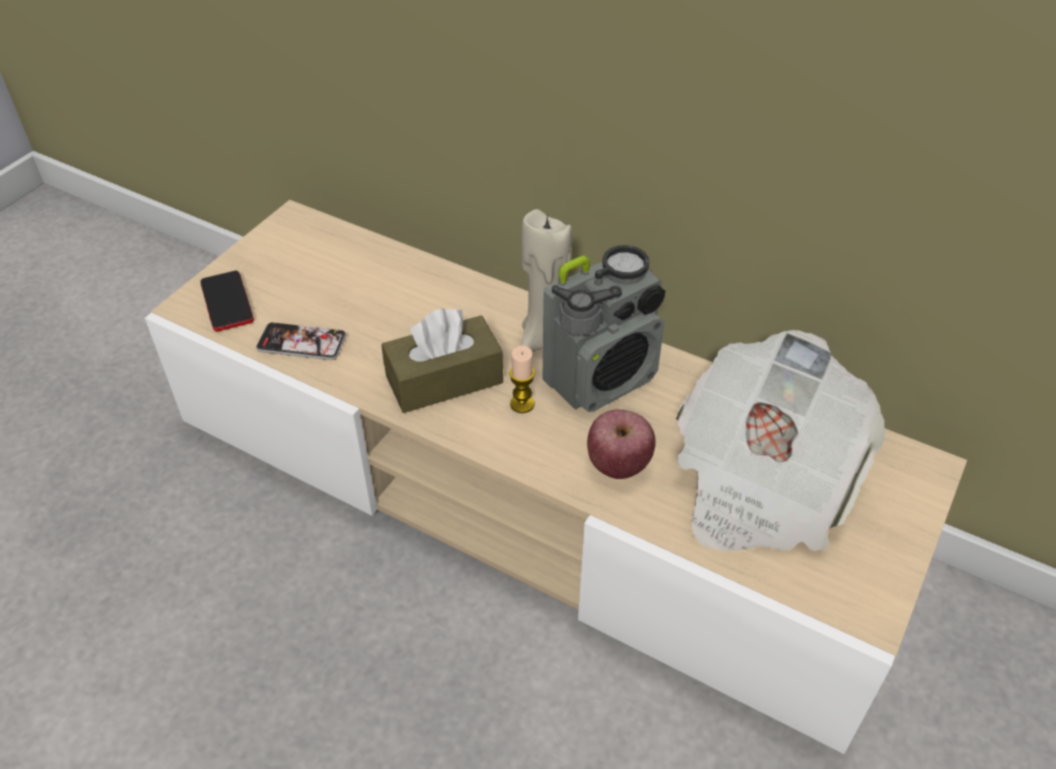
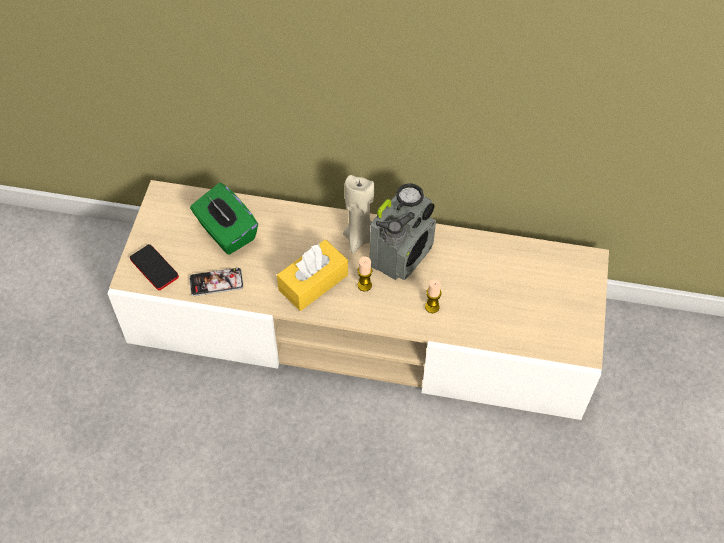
camera: 20 degrees left, 10 degrees up
brown tissue box [381,308,503,413] -> yellow tissue box [277,240,348,311]
apple [587,409,656,479] -> candle [425,279,442,313]
newspaper [676,330,886,551] -> none
none -> green tissue box [190,183,258,255]

